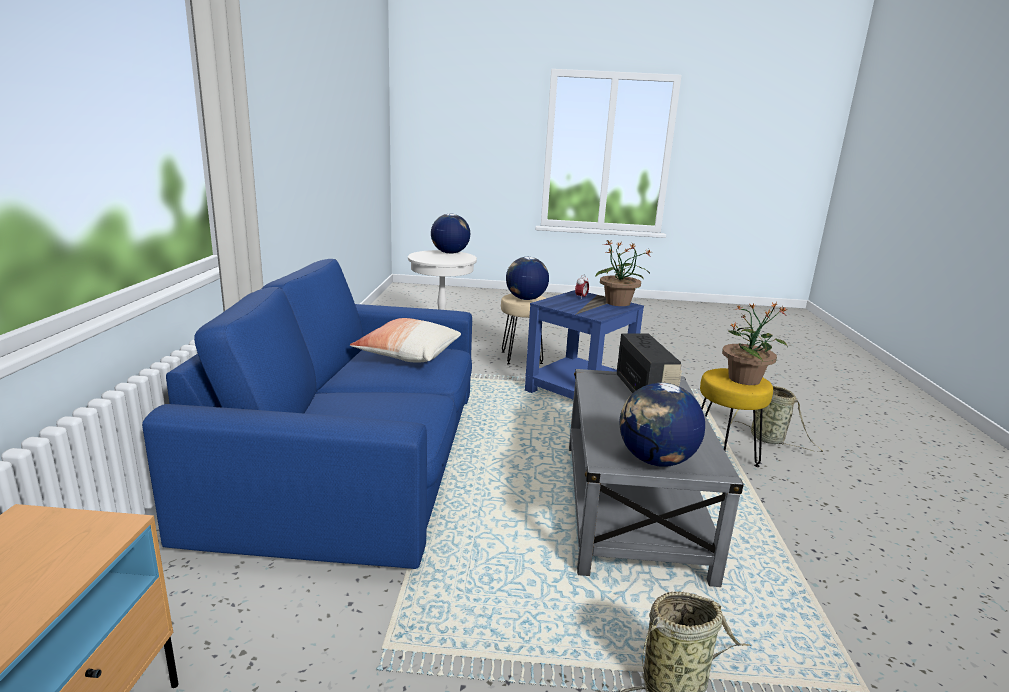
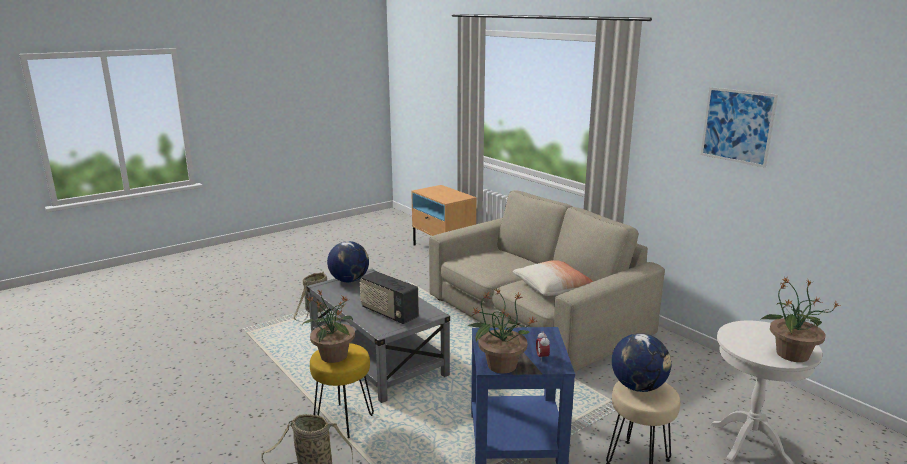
camera: 140 degrees right, 0 degrees up
blue sofa [142,259,472,569] -> beige sofa [429,190,665,372]
globe [431,214,470,254] -> potted plant [760,277,841,362]
none -> picture [701,87,778,168]

